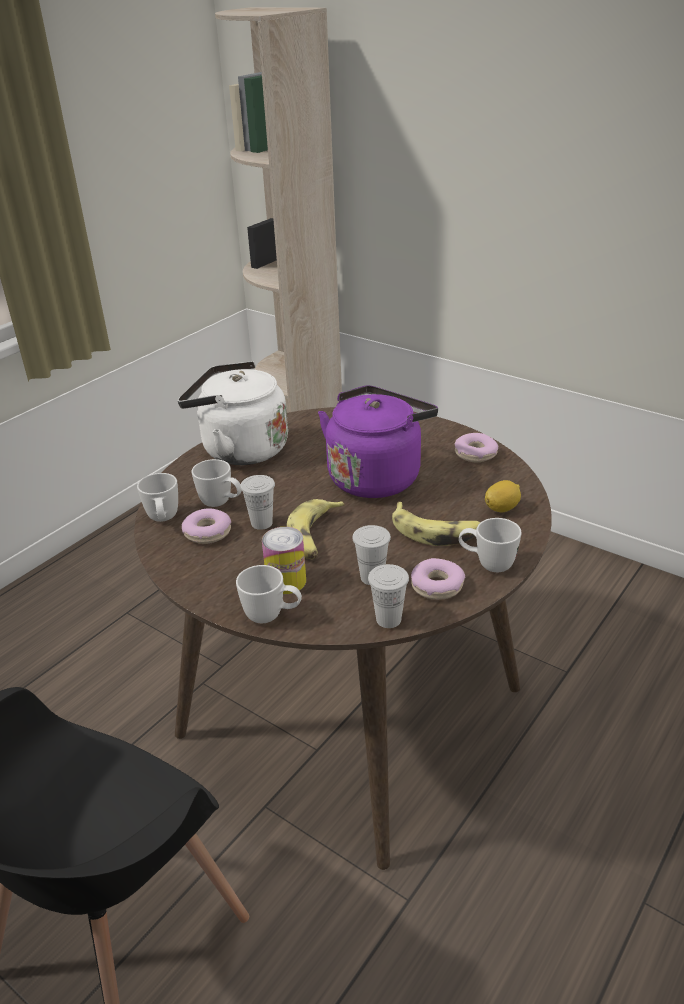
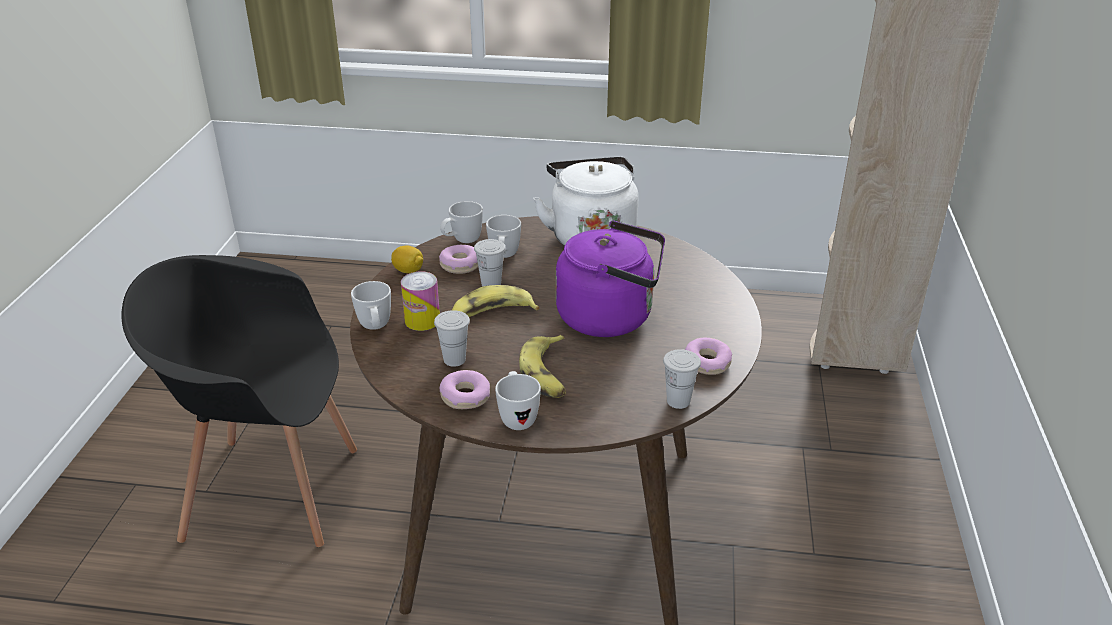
camera: 60 degrees right, 0 degrees up
white cup [368,564,409,628] -> white cup moved to [663,349,701,409]
lemon [485,480,521,512] -> lemon moved to [391,245,423,273]

